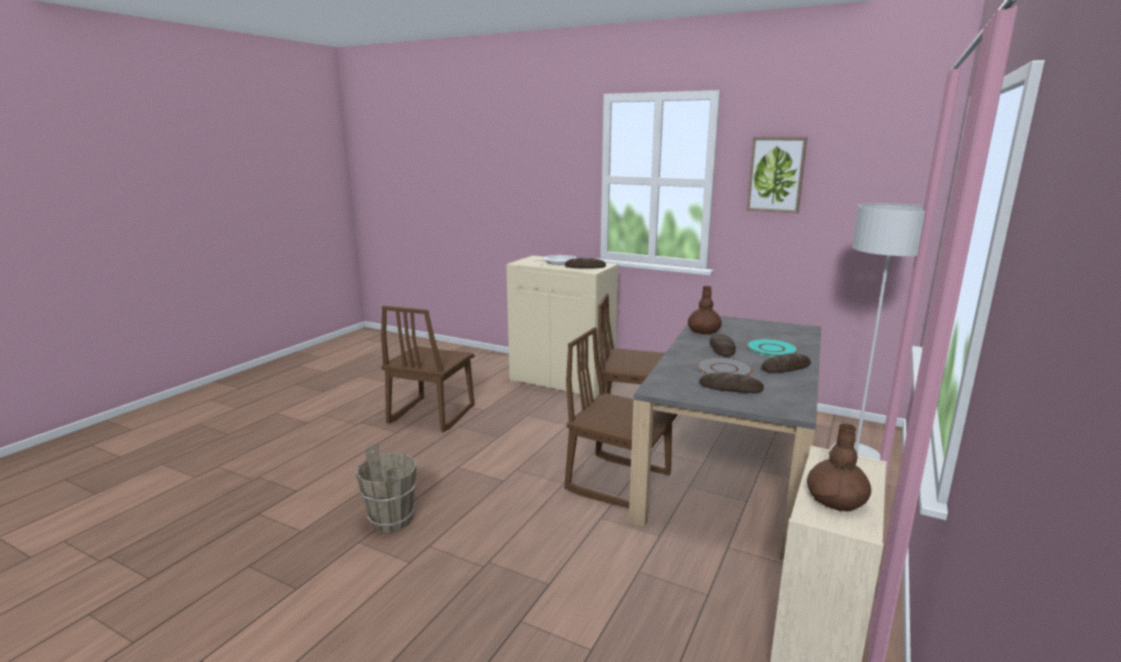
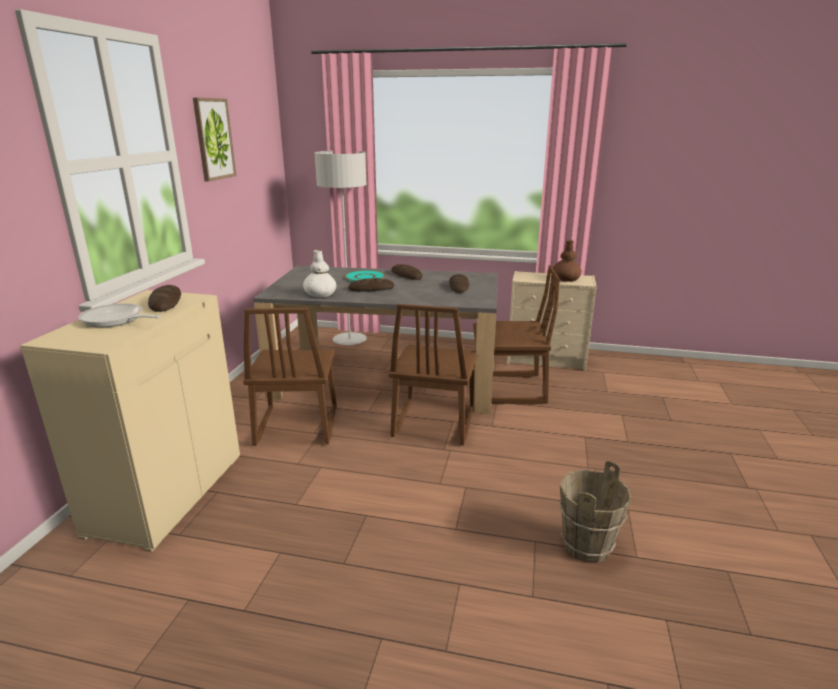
camera: 105 degrees left, 5 degrees up
brown chair [381,306,474,432] -> brown chair moved to [473,265,560,405]
brown vase [688,286,722,335] -> white vase [303,250,336,297]
grey plate [697,357,753,376] -> none

